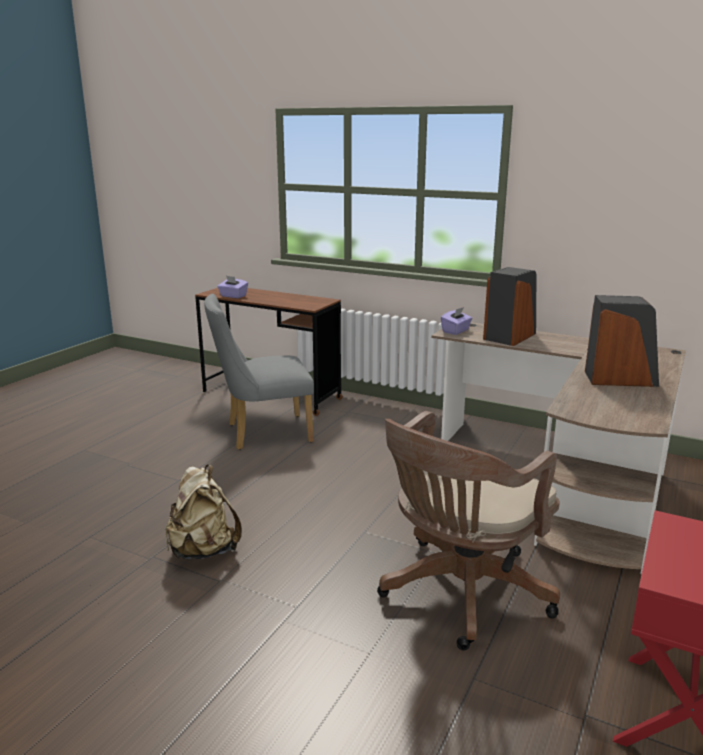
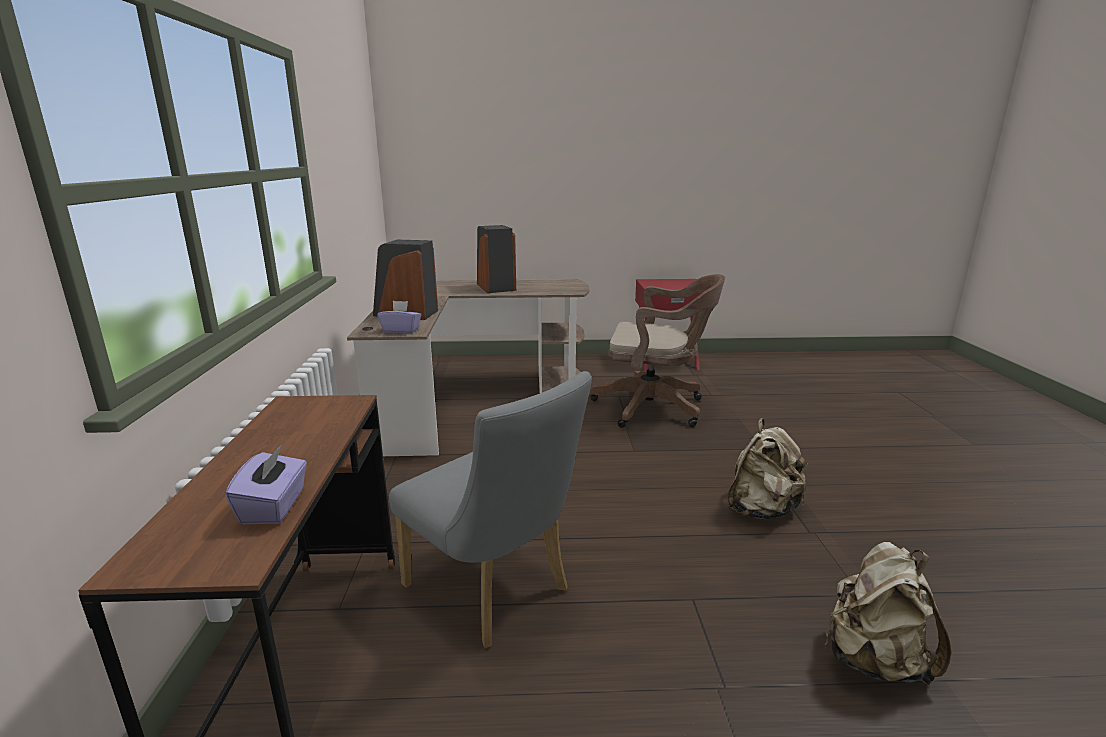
camera: 120 degrees left, 0 degrees up
none -> beige backpack [824,542,951,685]

